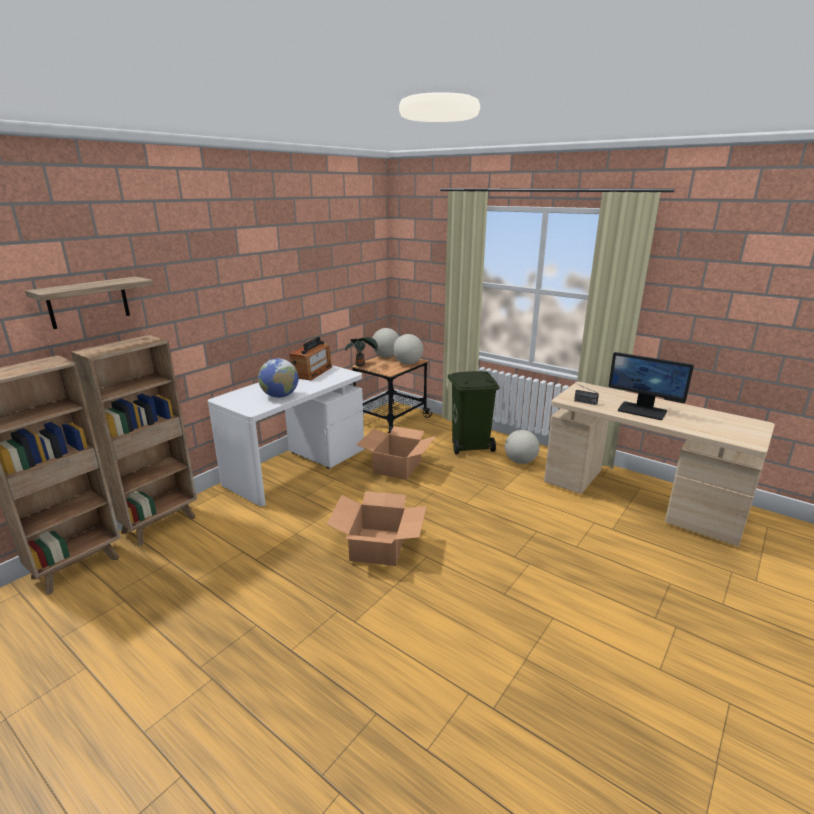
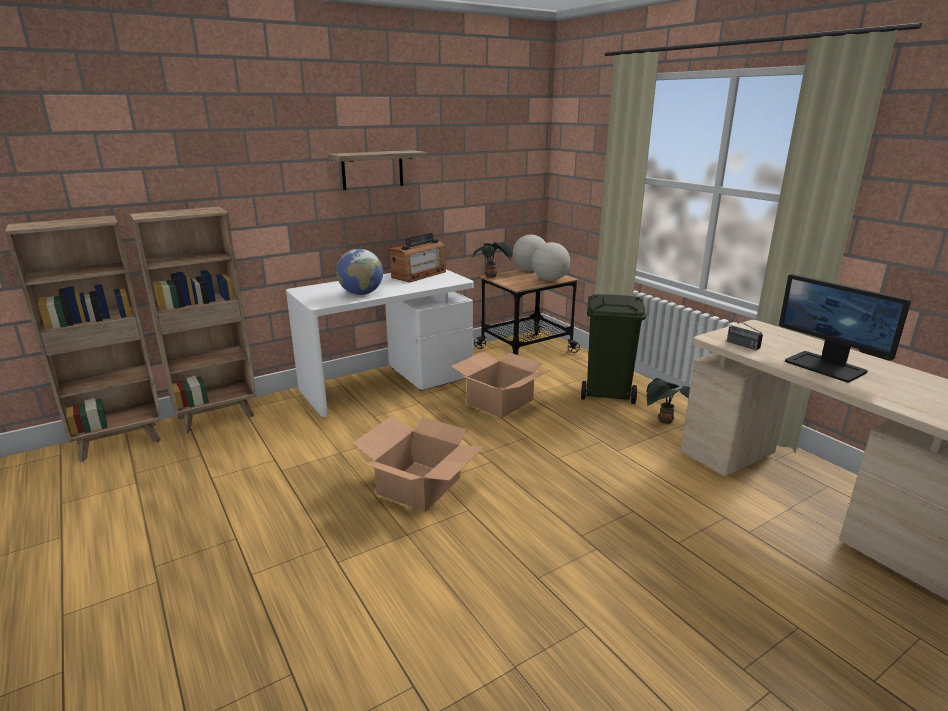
camera: 20 degrees right, 0 degrees up
shelf [25,277,154,329] -> shelf moved to [328,150,427,190]
globe [505,430,540,464] -> potted plant [646,378,690,424]

